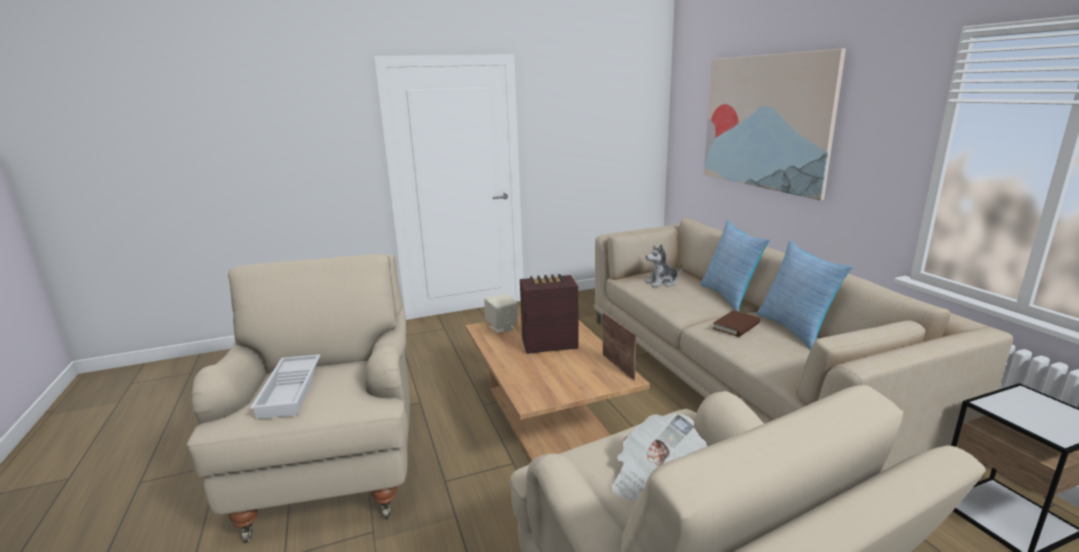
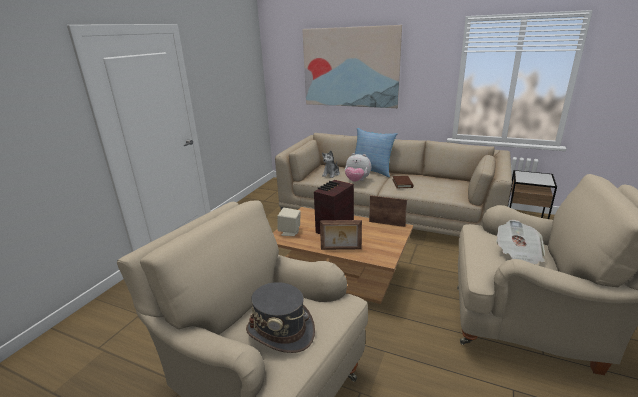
camera: 45 degrees left, 5 degrees up
white tray [250,354,321,419] -> grey hat [246,282,315,353]
pillow [756,240,853,350] -> none
none -> picture frame [320,220,362,250]
none -> plush toy [345,153,371,182]

